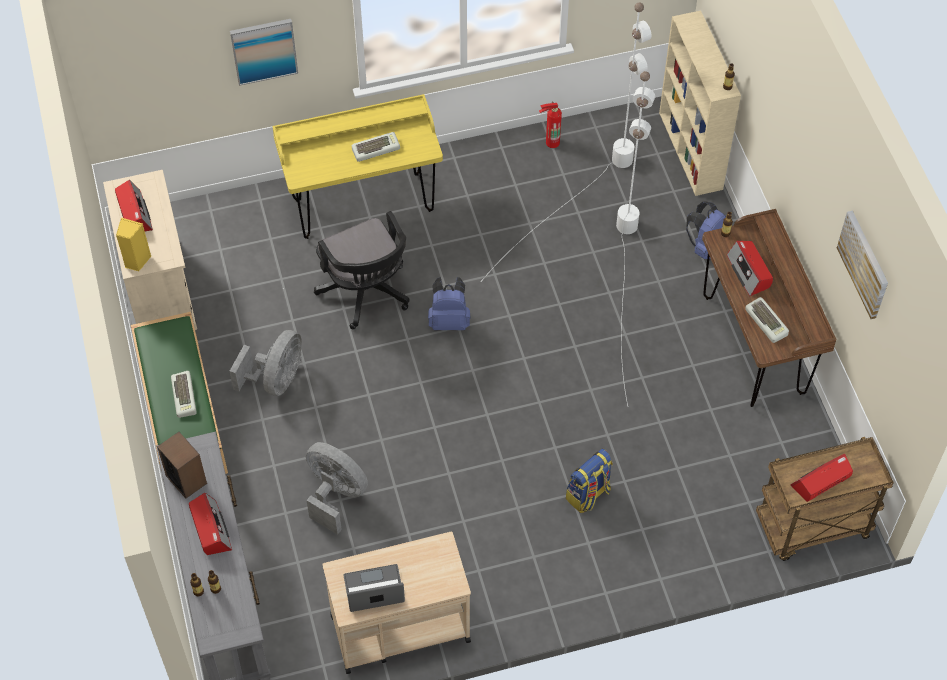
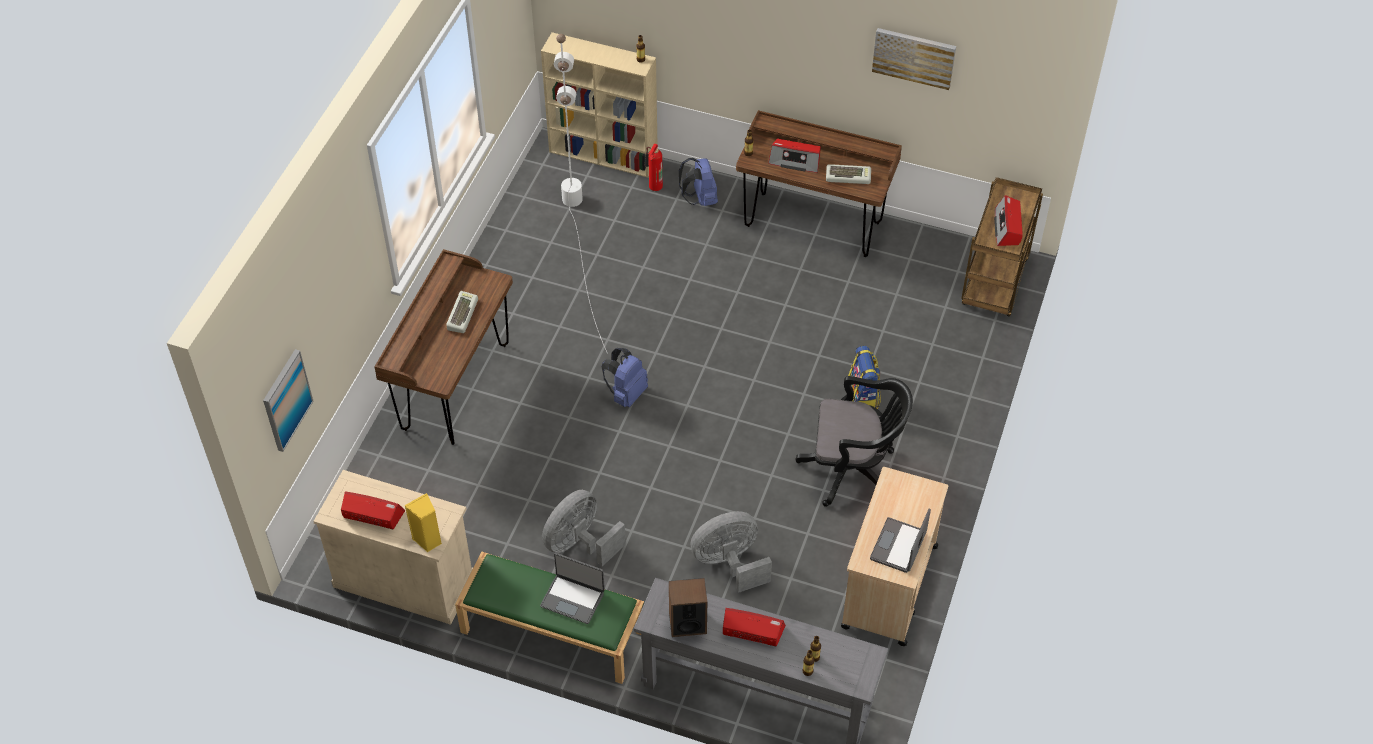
camera: 55 degrees left, 5 degrees down
keyboard [171,371,197,418] -> laptop [540,553,605,624]
grey fan [229,330,302,396] -> grey fan turned 105 degrees counterclockwise [542,490,626,566]
picture [230,19,298,86] -> picture moved to [263,349,314,452]
yellow desk [272,94,443,239] -> brown desk [374,249,513,445]
black office chair [314,211,410,329] -> black office chair moved to [795,376,913,507]
fire extinguisher [539,101,562,148] -> fire extinguisher moved to [645,144,663,191]
white floor lamp [616,71,655,405] -> none

